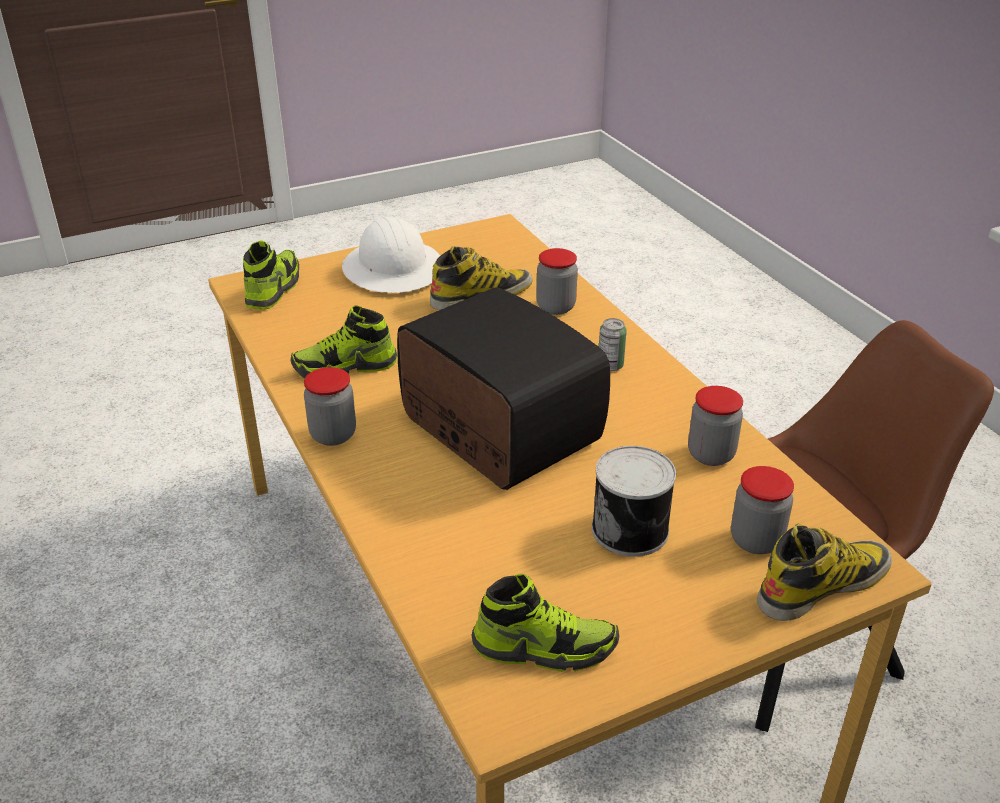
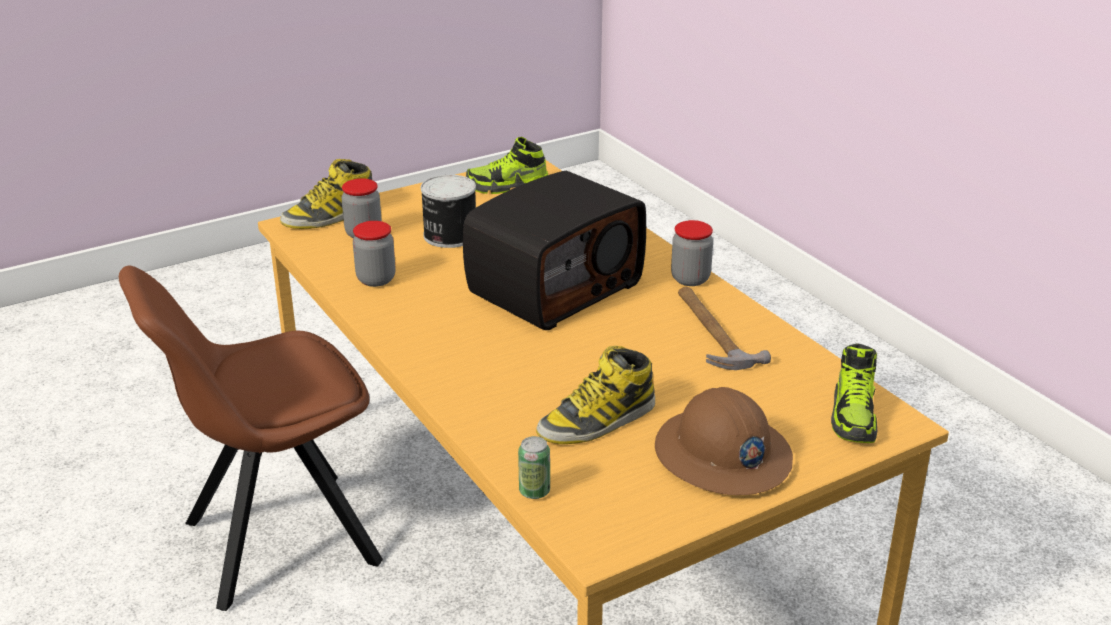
camera: 175 degrees right, 5 degrees down
shoe [291,305,397,379] -> hammer [678,287,771,370]
white hard hat [342,217,440,293] -> brown hard hat [655,387,793,495]
radio [397,287,610,490] -> radio turned 90 degrees counterclockwise [463,171,646,330]
jar [536,248,578,315] -> none
can [599,318,627,371] -> can moved to [518,436,550,499]

